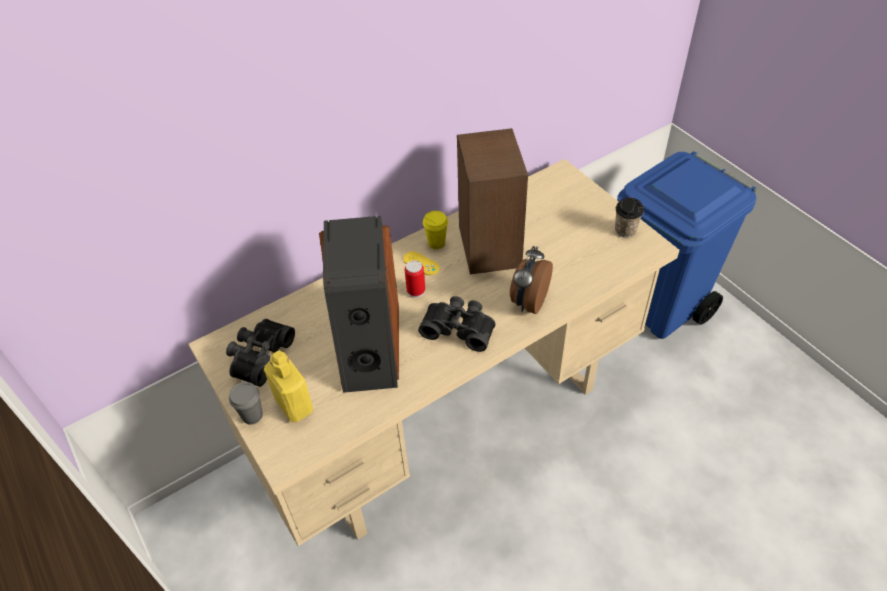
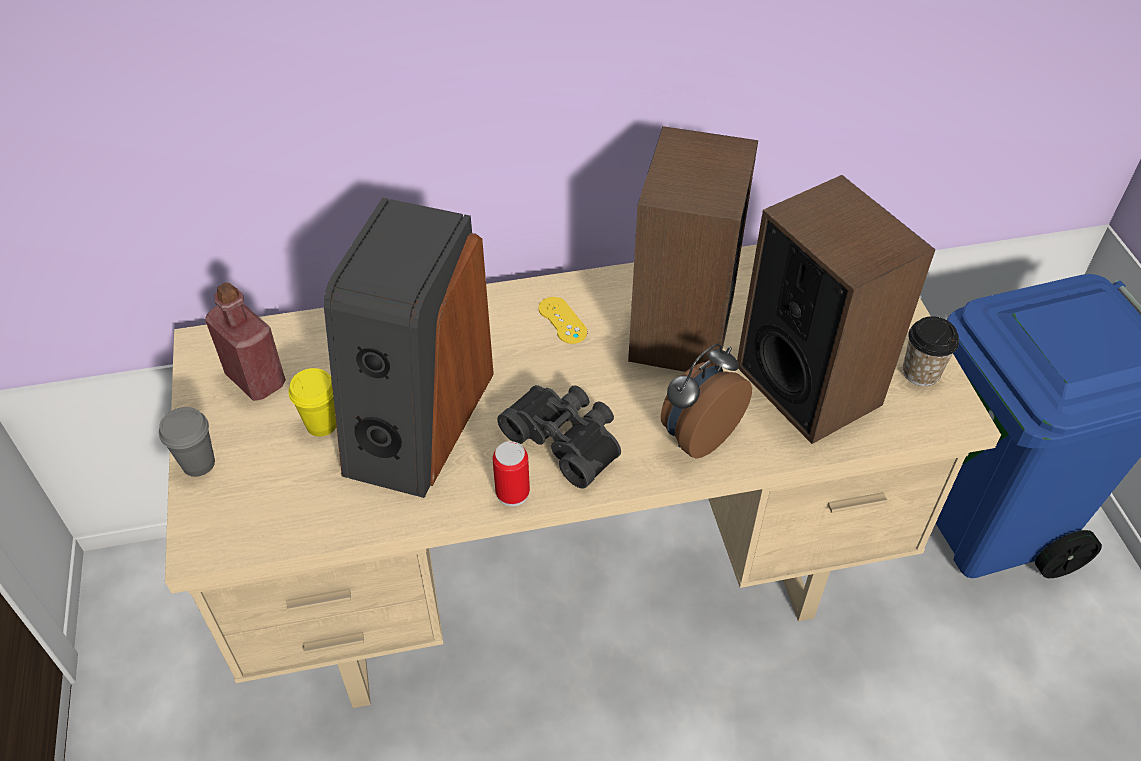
camera: 20 degrees right, 0 degrees up
black binoculars [226,319,295,387] -> red bottle [205,283,286,401]
yellow bottle [264,351,313,422] -> none
can [405,260,425,298] -> can moved to [493,441,530,507]
yellow cup [423,211,448,249] -> yellow cup moved to [289,368,336,437]
none -> speaker [737,175,936,444]

